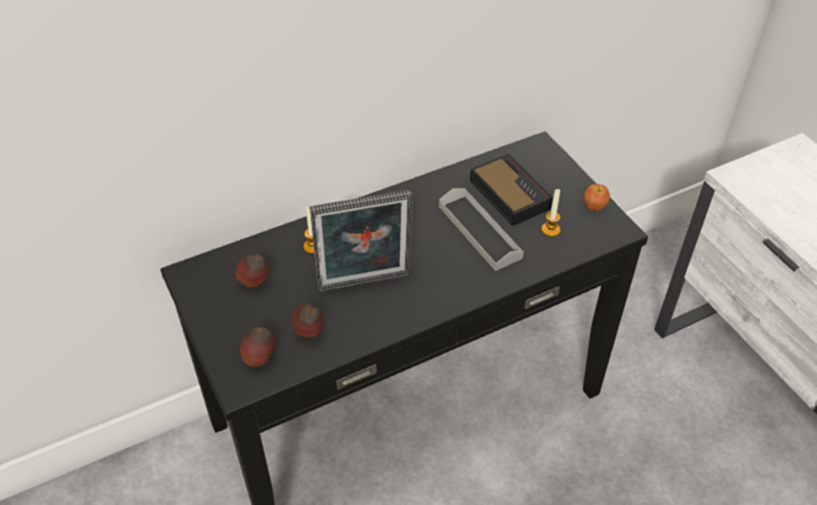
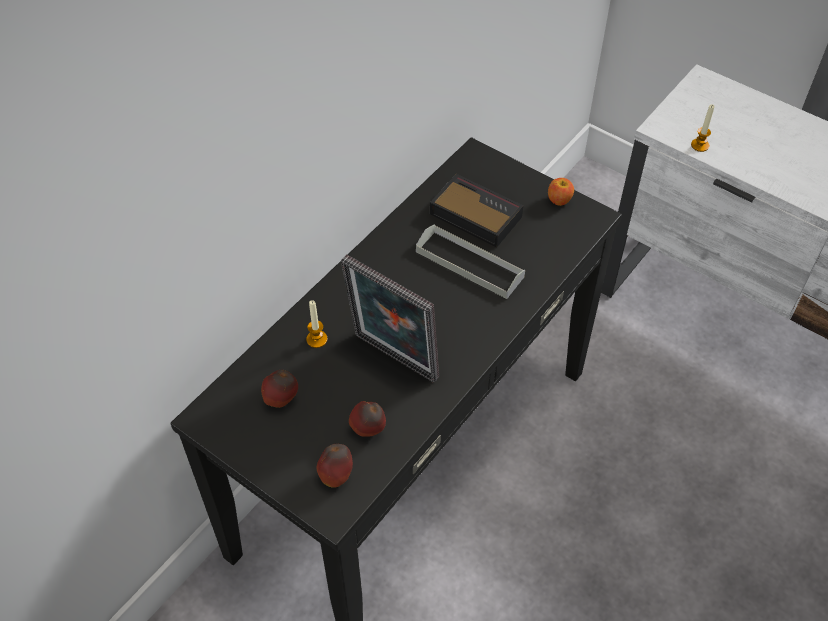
camera: 25 degrees left, 5 degrees up
picture frame [310,190,413,292] -> picture frame turned 75 degrees clockwise [341,254,439,383]
candle [541,189,560,237] -> candle moved to [691,105,715,152]

